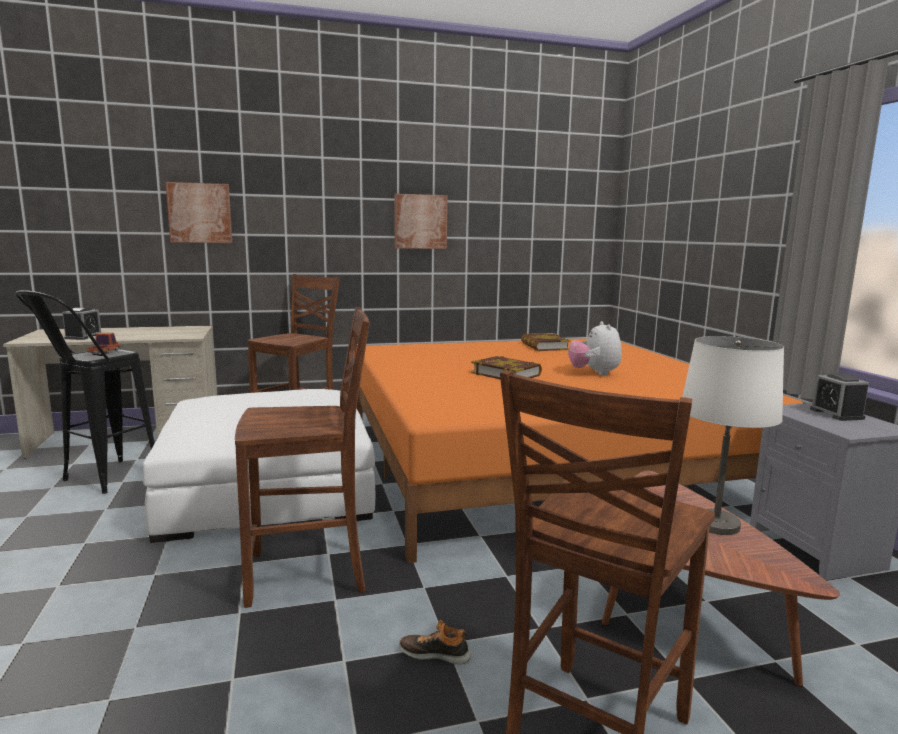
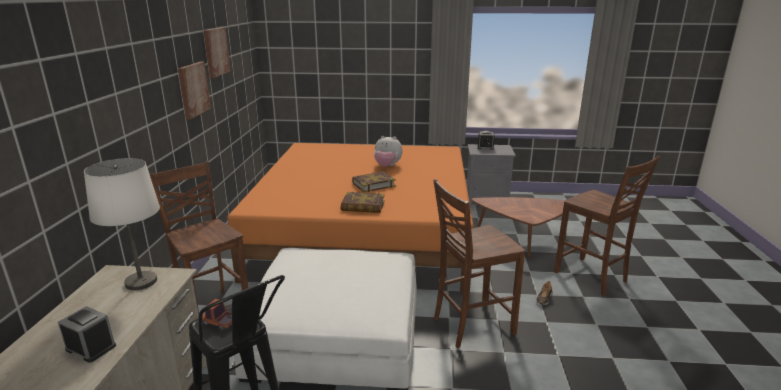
camera: 70 degrees left, 10 degrees up
picture [165,182,232,243] -> picture moved to [203,27,231,78]
brown chair [235,307,370,608] -> brown chair turned 120 degrees counterclockwise [433,179,525,348]
book [521,333,570,351] -> book moved to [341,192,385,213]
white table lamp [682,336,784,535] -> white table lamp moved to [84,158,160,290]

